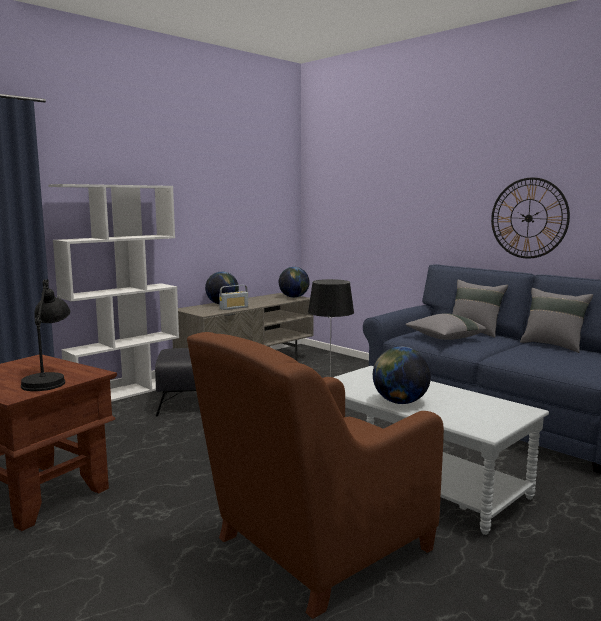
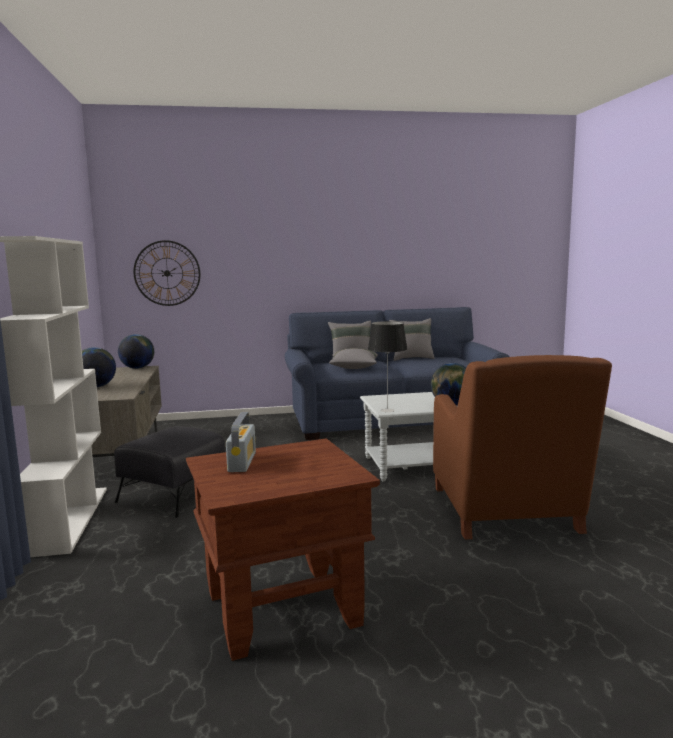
camera: 55 degrees left, 0 degrees up
black table lamp [21,279,70,391] -> none
radio [219,285,248,310] -> radio moved to [226,412,256,472]
wall clock [491,177,570,259] -> wall clock moved to [133,240,200,306]

